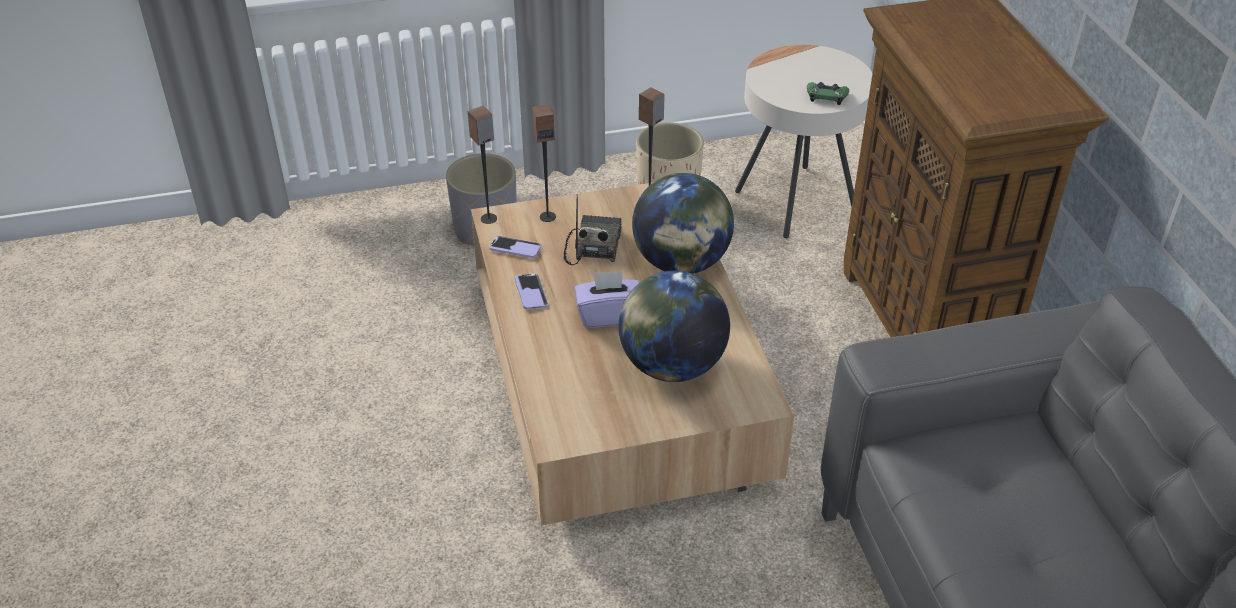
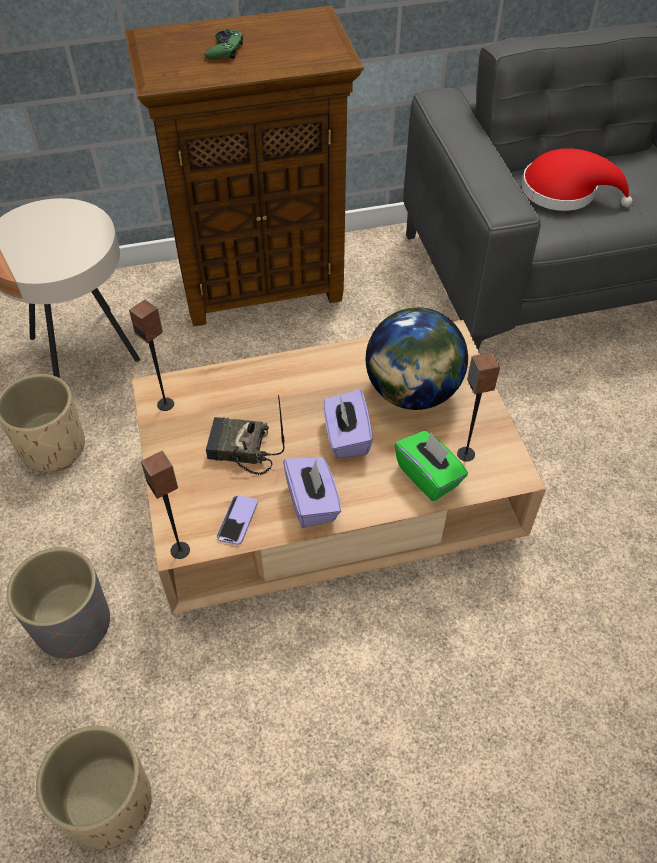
camera: 90 degrees left, 10 degrees up
phone [515,273,548,309] -> purple tissue box [283,457,341,528]
speaker [532,104,556,222] -> speaker moved to [457,352,500,462]
globe [632,173,734,274] -> none
green game controller [807,82,849,105] -> green game controller moved to [204,29,243,59]
none -> beige planter [36,726,152,850]
none -> green tissue box [395,430,468,501]
none -> red hat [522,148,632,211]

